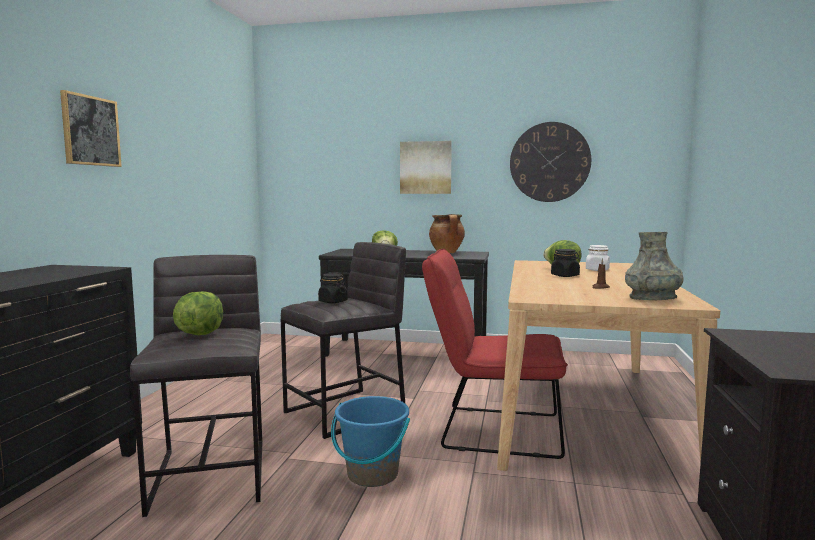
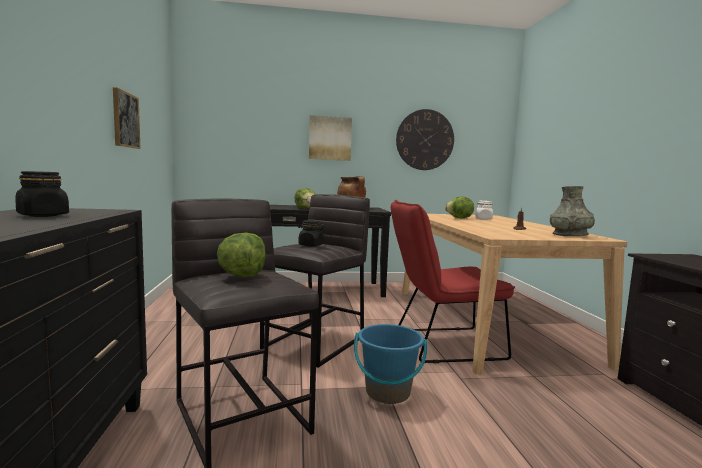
camera: 20 degrees left, 0 degrees up
picture [60,90,122,167] -> picture moved to [113,87,140,149]
black jar [551,249,580,277] -> black jar moved to [15,171,69,217]

